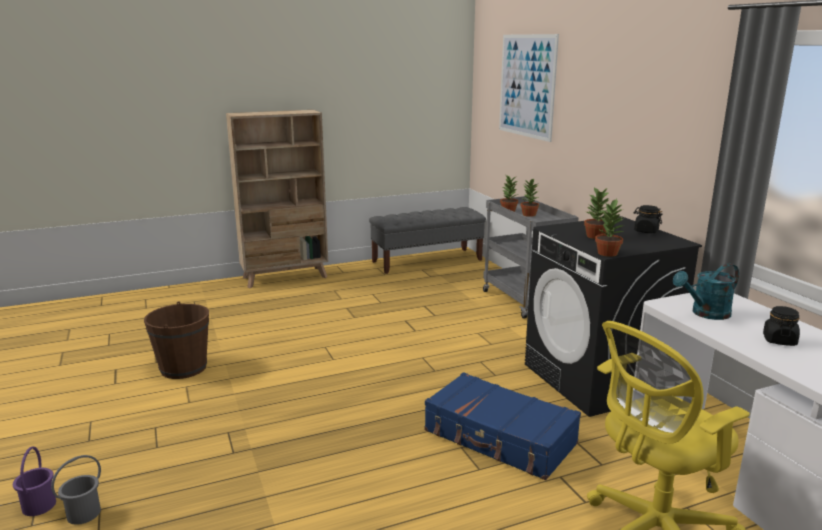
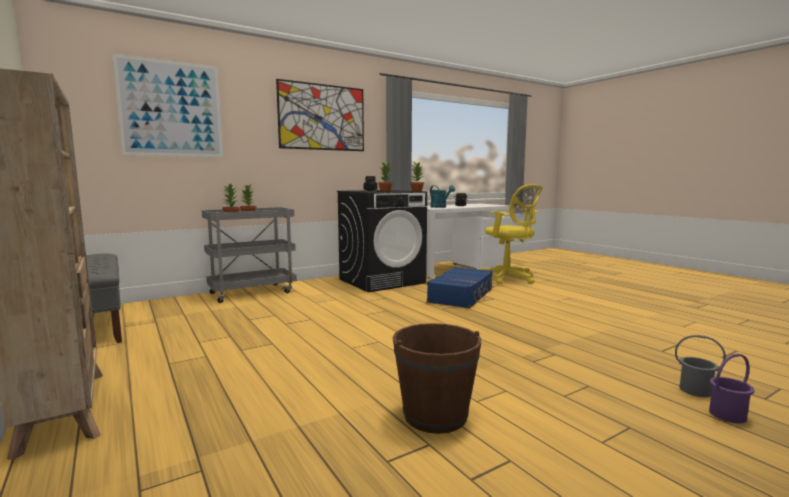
camera: 100 degrees left, 10 degrees down
none -> picture [276,79,364,151]

